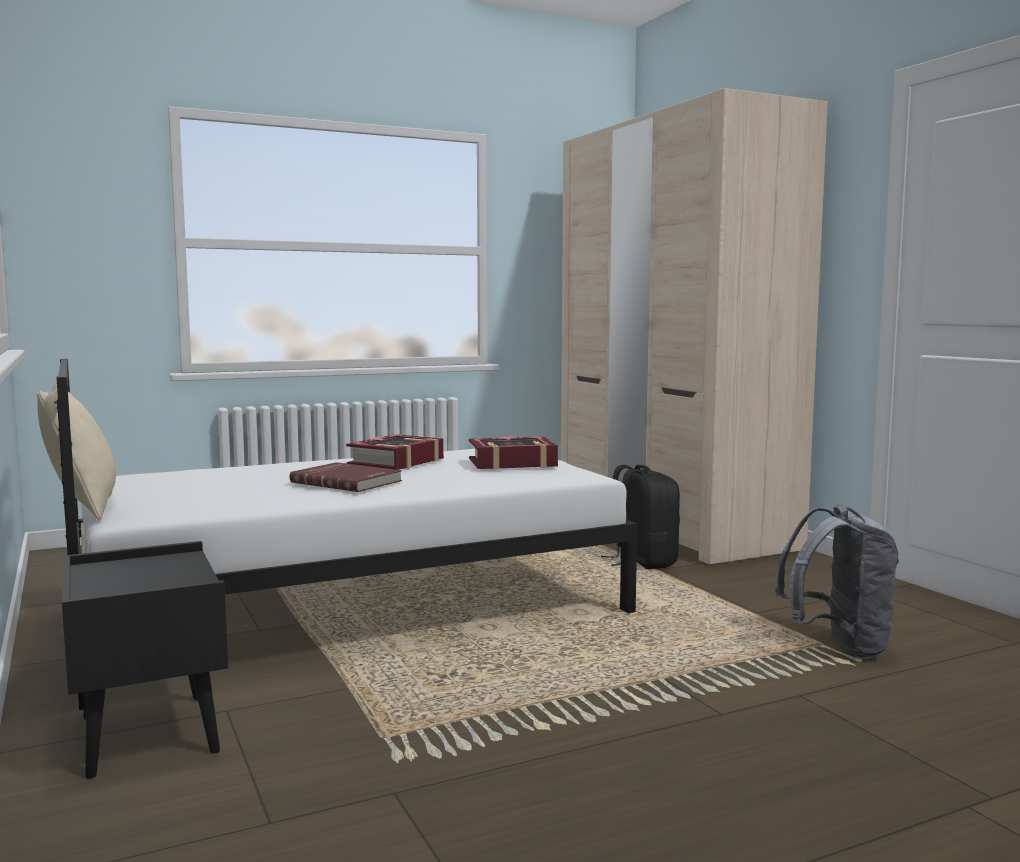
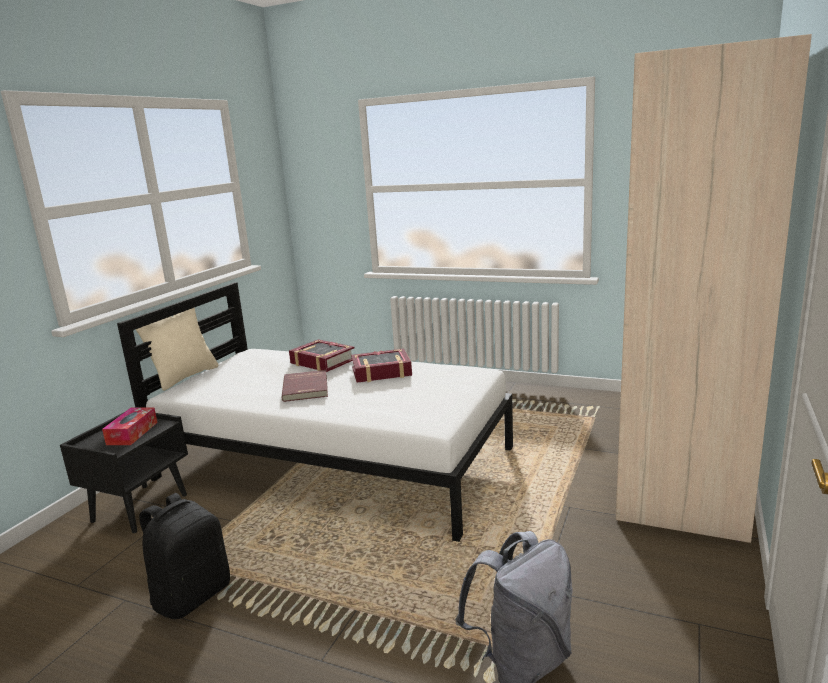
camera: 50 degrees right, 10 degrees up
book [469,436,558,470] -> book moved to [289,339,355,372]
black backpack [601,465,680,569] -> black backpack moved to [139,493,230,619]
none -> tissue box [102,407,158,445]

